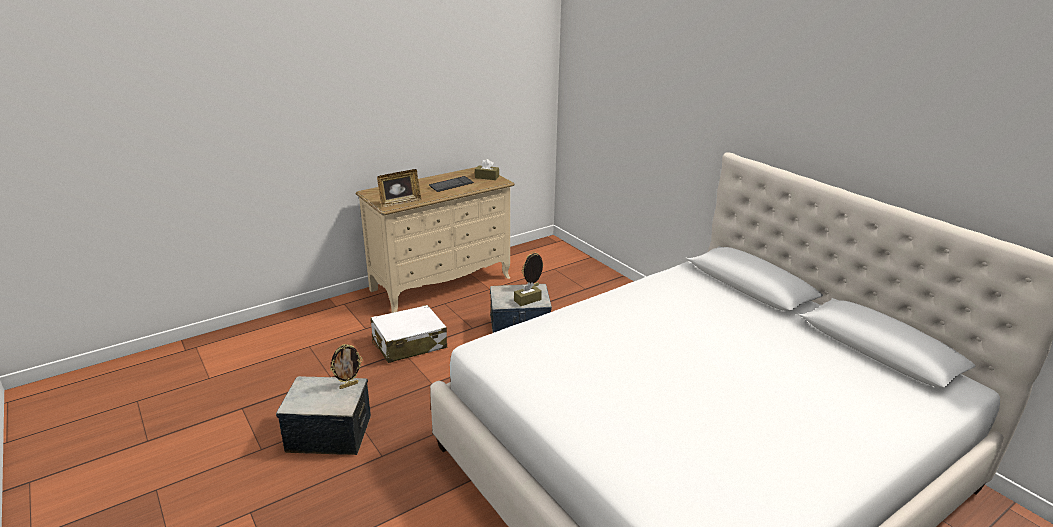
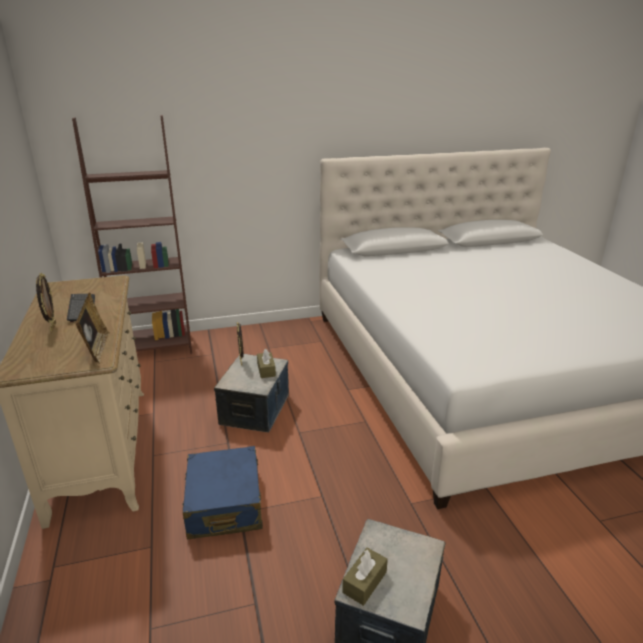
camera: 70 degrees left, 0 degrees up
picture frame [330,344,363,389] -> picture frame moved to [36,273,56,332]
white suitcase [371,305,447,363] -> blue suitcase [182,446,263,539]
brown tissue box [475,159,499,180] -> brown tissue box moved to [342,548,388,606]
none -> brown bookcase [72,115,192,354]

